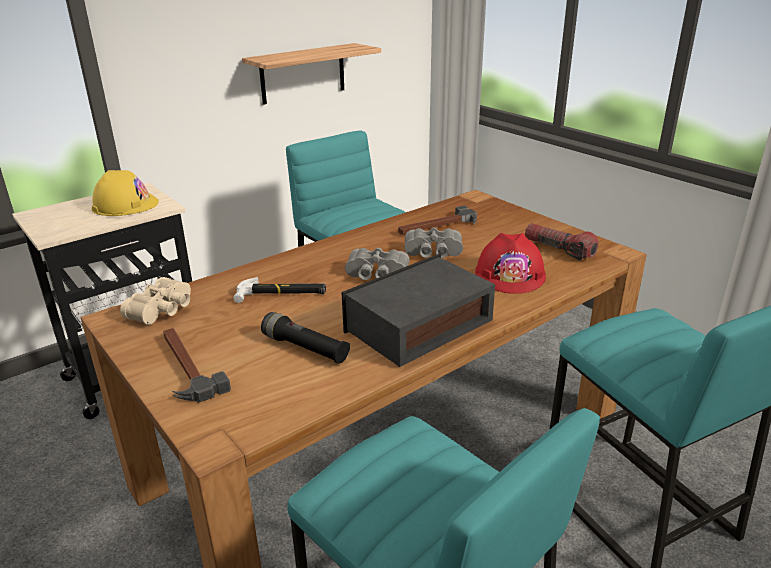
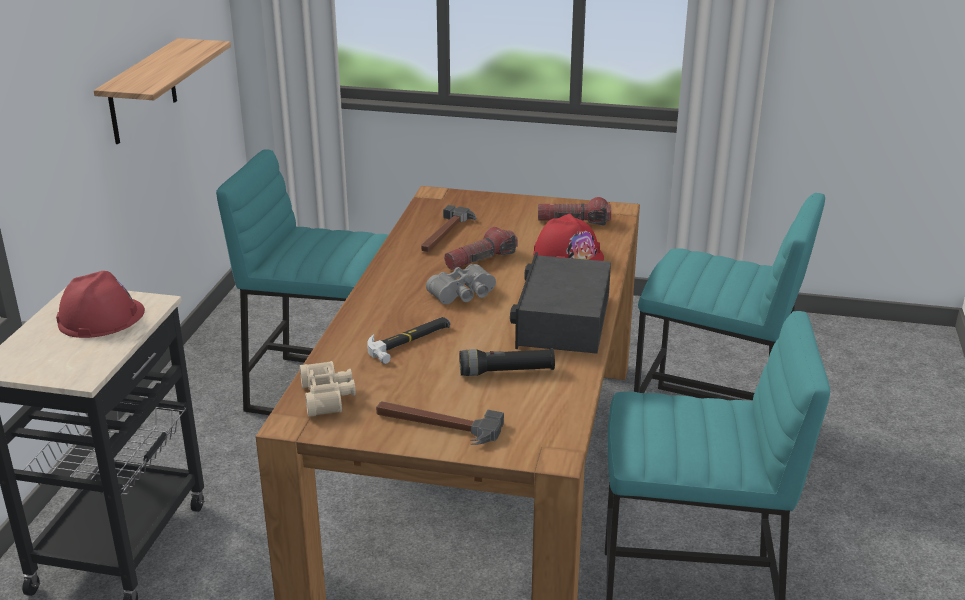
camera: 40 degrees left, 0 degrees up
yellow hard hat [91,170,159,216] -> red hard hat [56,271,145,338]
grey binoculars [404,227,463,258] -> flashlight [444,227,518,270]

